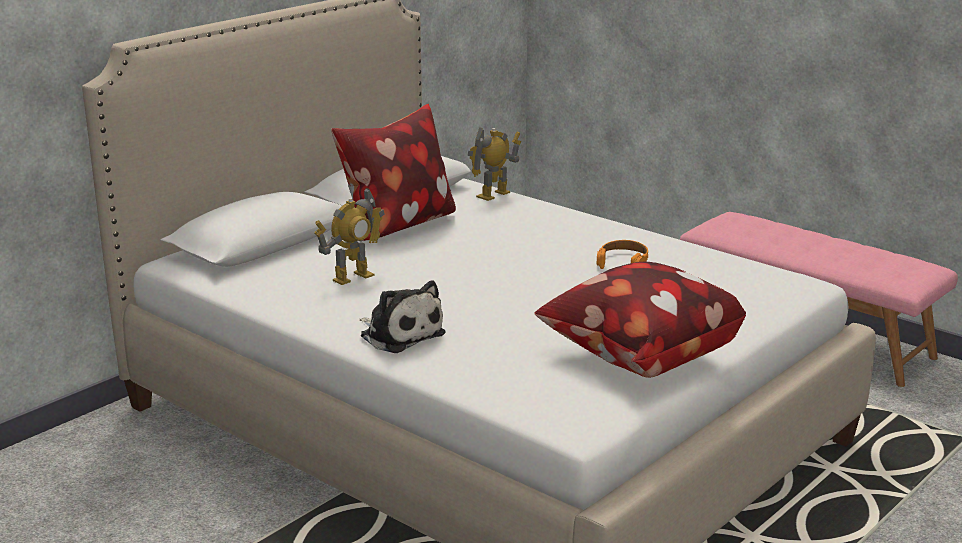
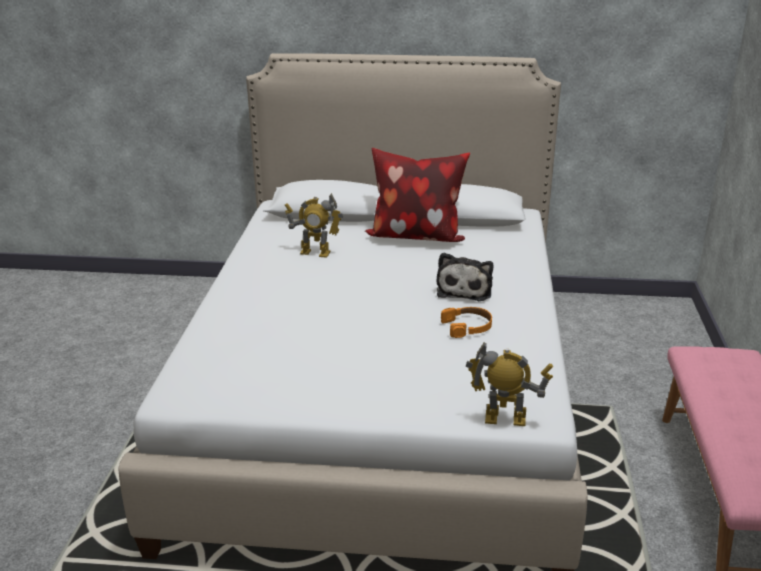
camera: 55 degrees right, 5 degrees up
plush toy [360,281,446,353] -> plush toy moved to [436,252,493,301]
toy robot [468,127,521,201] -> toy robot moved to [466,341,554,426]
pillow [534,262,746,378] -> none

